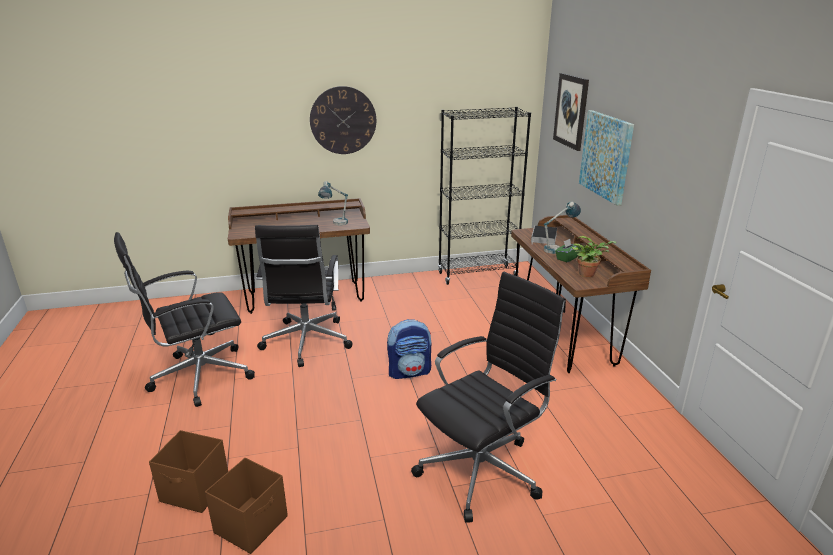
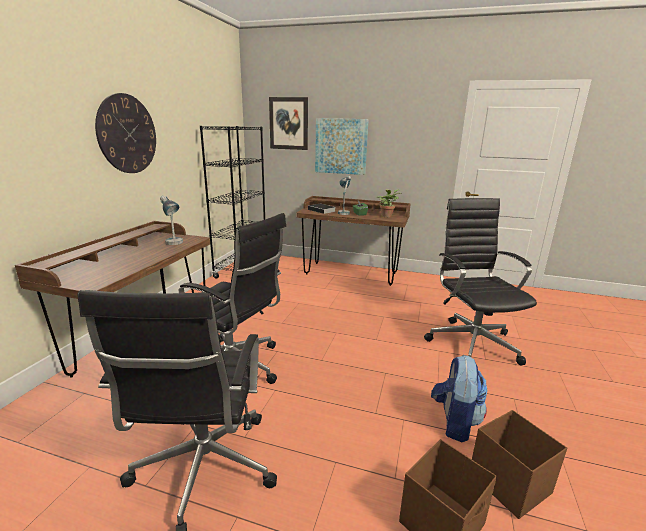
camera: 60 degrees left, 5 degrees down
backpack [387,319,431,379] -> backpack moved to [431,355,488,442]

